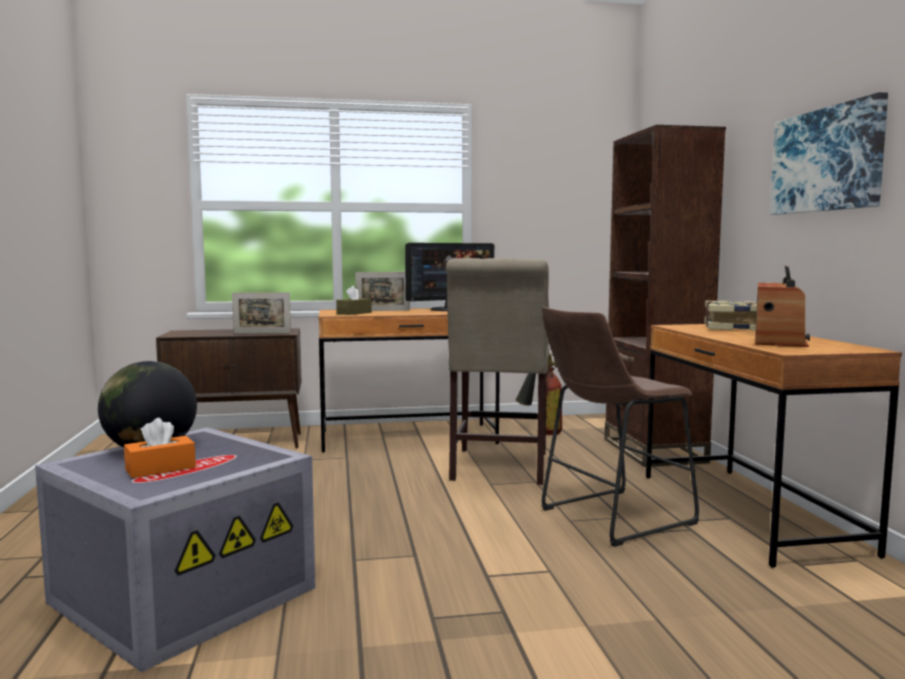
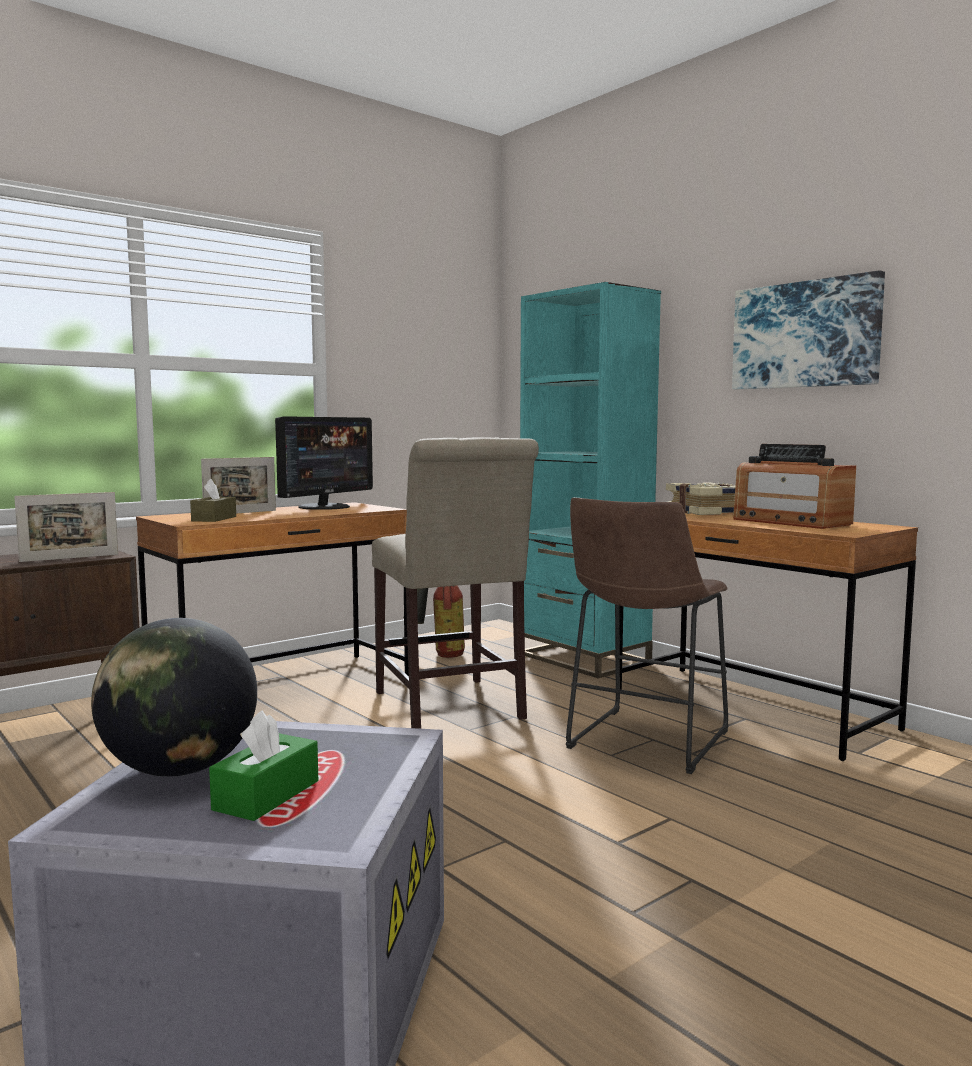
camera: 30 degrees left, 0 degrees up
orange tissue box [124,418,196,478] -> green tissue box [209,710,318,821]
brown bookcase [605,125,726,467] -> turquoise bookcase [520,282,661,679]
radio [755,266,810,347] -> radio turned 150 degrees clockwise [733,444,856,529]

